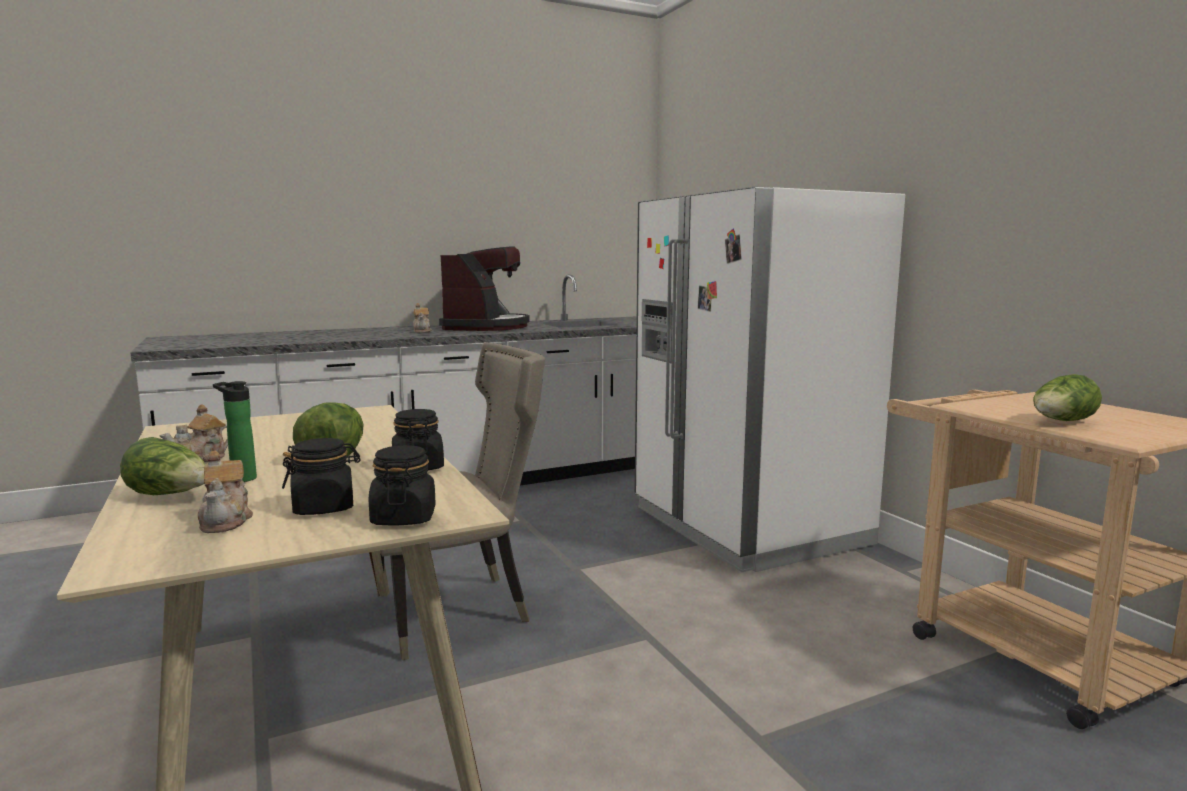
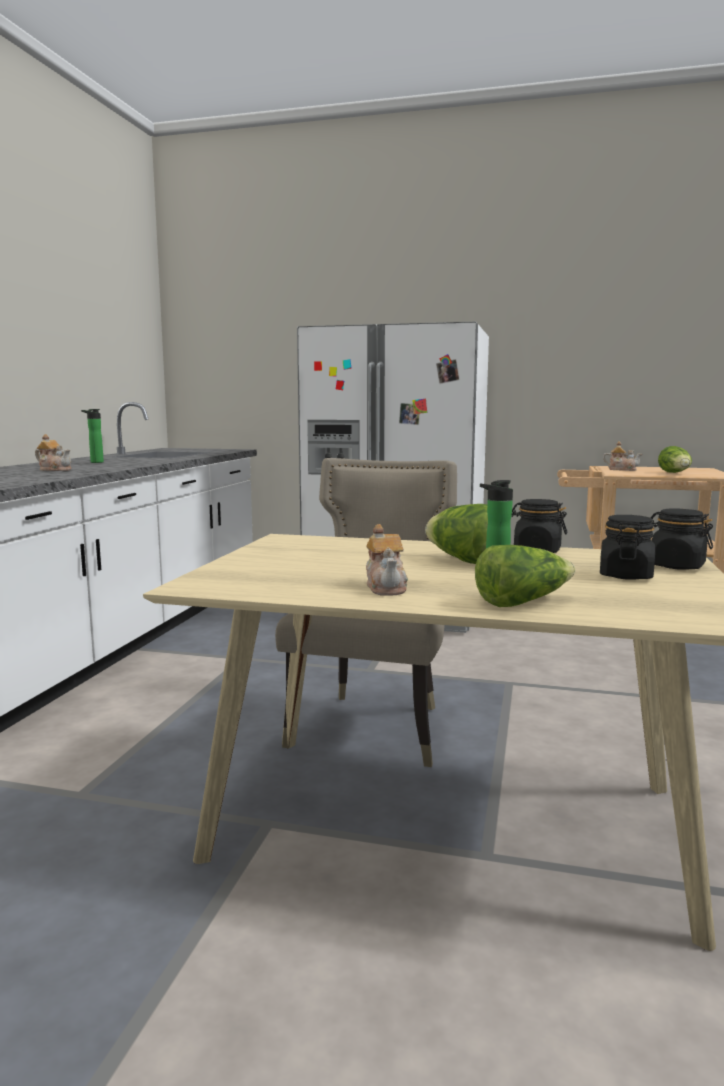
camera: 50 degrees left, 0 degrees up
teapot [198,451,253,533] -> teapot moved to [603,441,642,471]
coffee machine [439,246,530,331] -> bottle [81,409,104,463]

